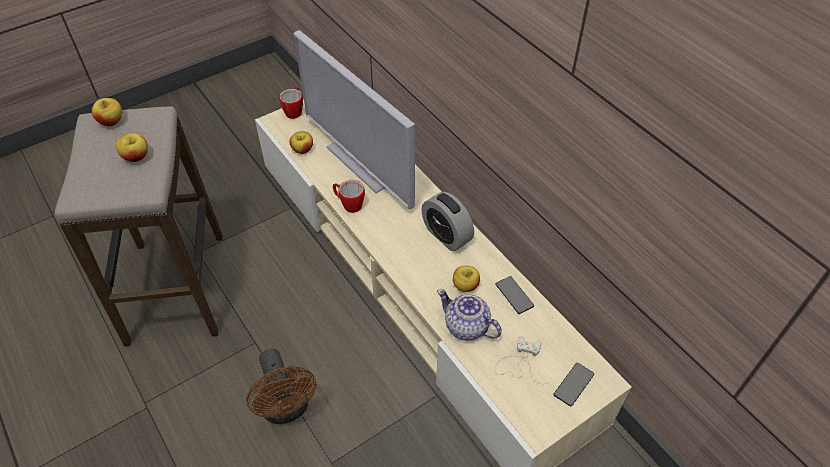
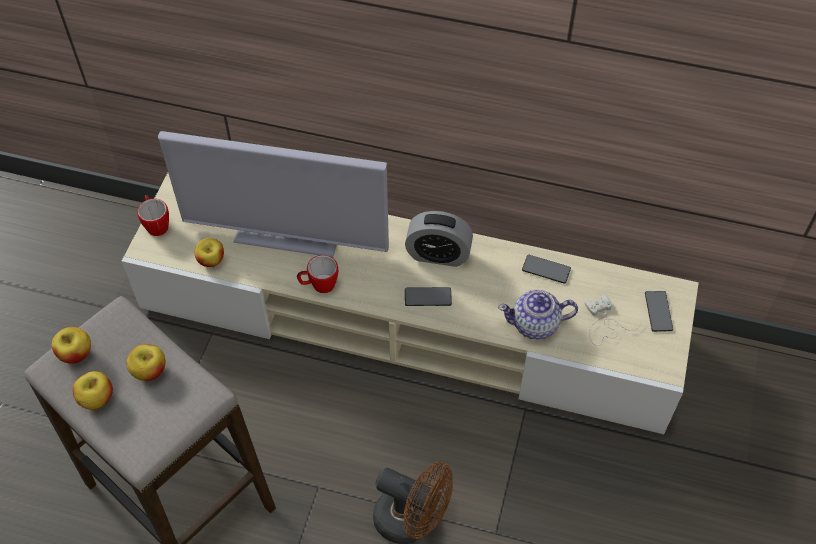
camera: 40 degrees left, 5 degrees up
apple [453,266,480,292] -> apple moved to [73,371,113,410]
none -> phone [405,287,452,306]

